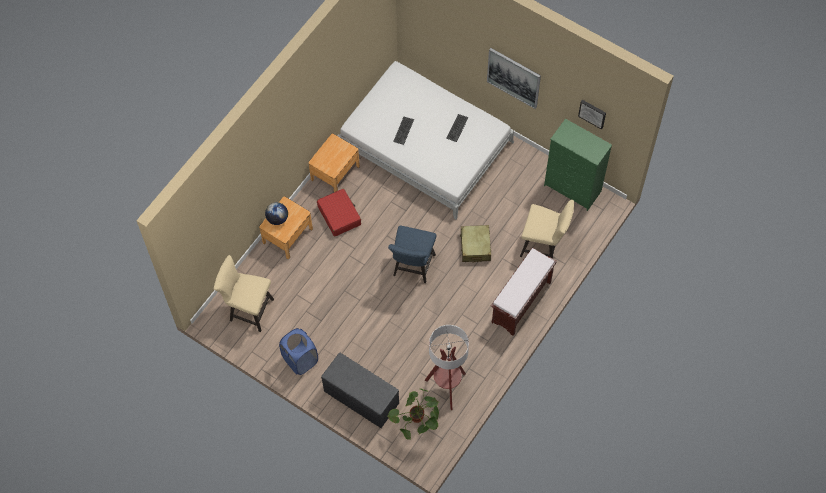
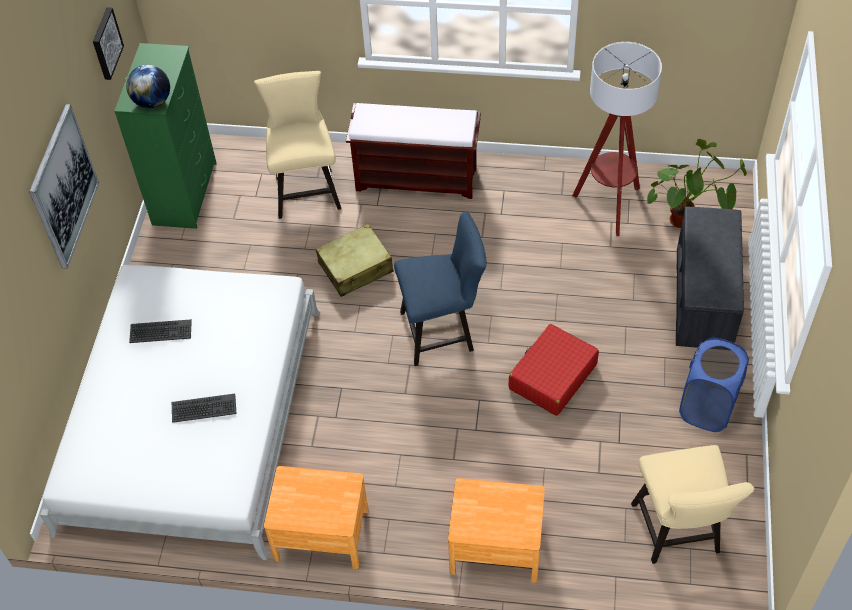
camera: 115 degrees left, 10 degrees down
globe [265,202,288,225] -> globe moved to [126,65,170,108]
red suitcase [317,189,361,237] -> red suitcase moved to [509,324,599,416]

